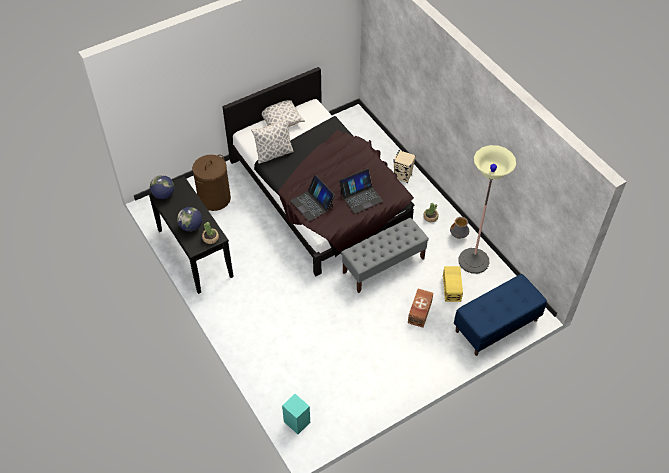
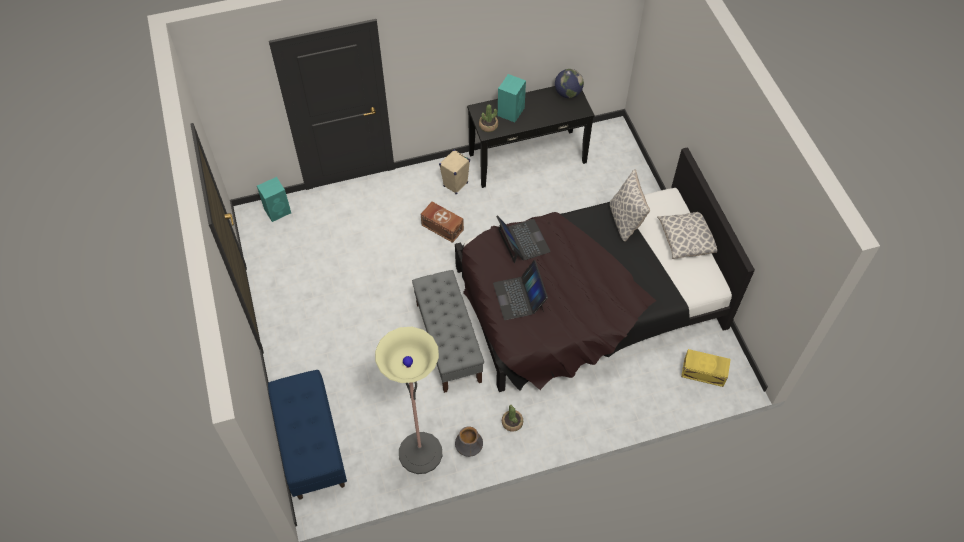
camera: 105 degrees right, 5 degrees up
globe [177,207,202,232] -> turquoise speaker [498,74,526,122]
brown laundry basket [192,155,231,211] -> none
laptop [290,175,335,221] -> laptop turned 90 degrees clockwise [496,215,551,263]
beige speaker [393,150,416,183] -> beige speaker moved to [439,150,470,195]
brown storage box [408,289,433,328] -> brown storage box moved to [421,202,464,243]
yellow storage box [443,266,463,302] -> yellow storage box moved to [681,349,731,387]

